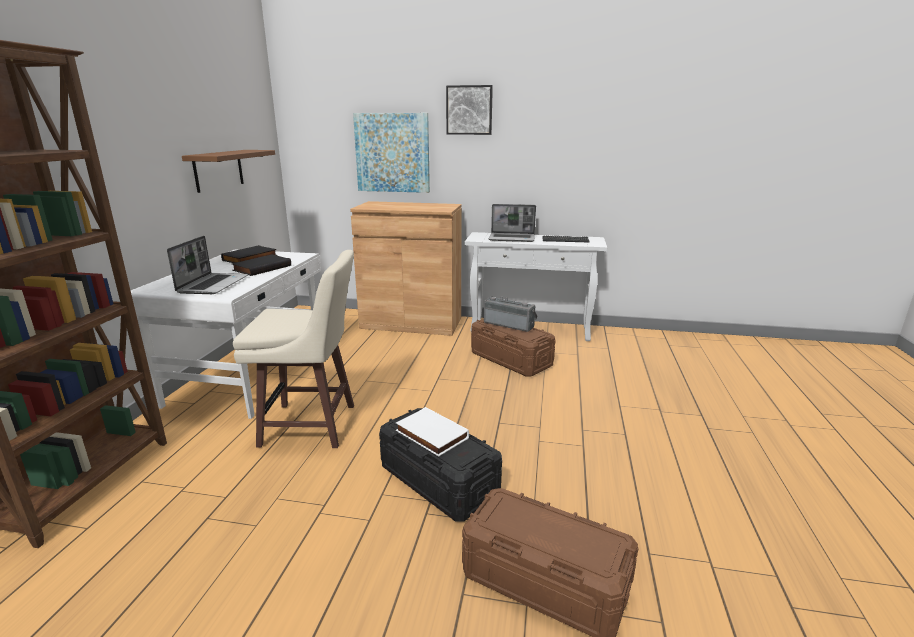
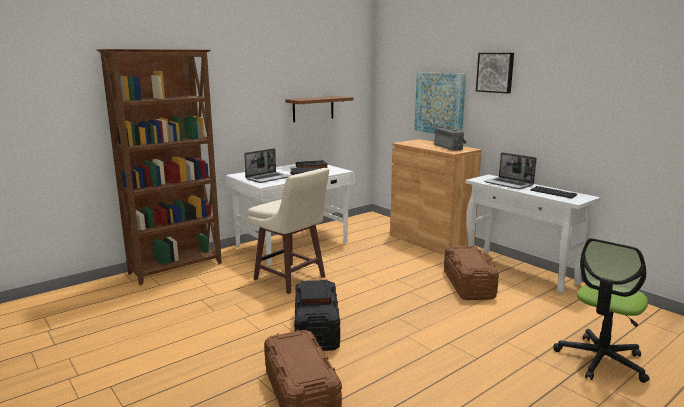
camera: 40 degrees right, 5 degrees down
white book [396,407,469,456] -> black book [300,279,331,305]
radio [484,296,538,332] -> radio moved to [434,126,466,151]
none -> office chair [553,238,649,383]

